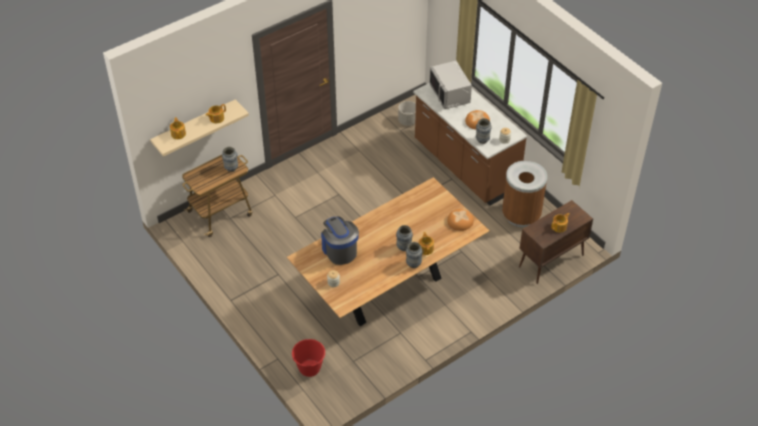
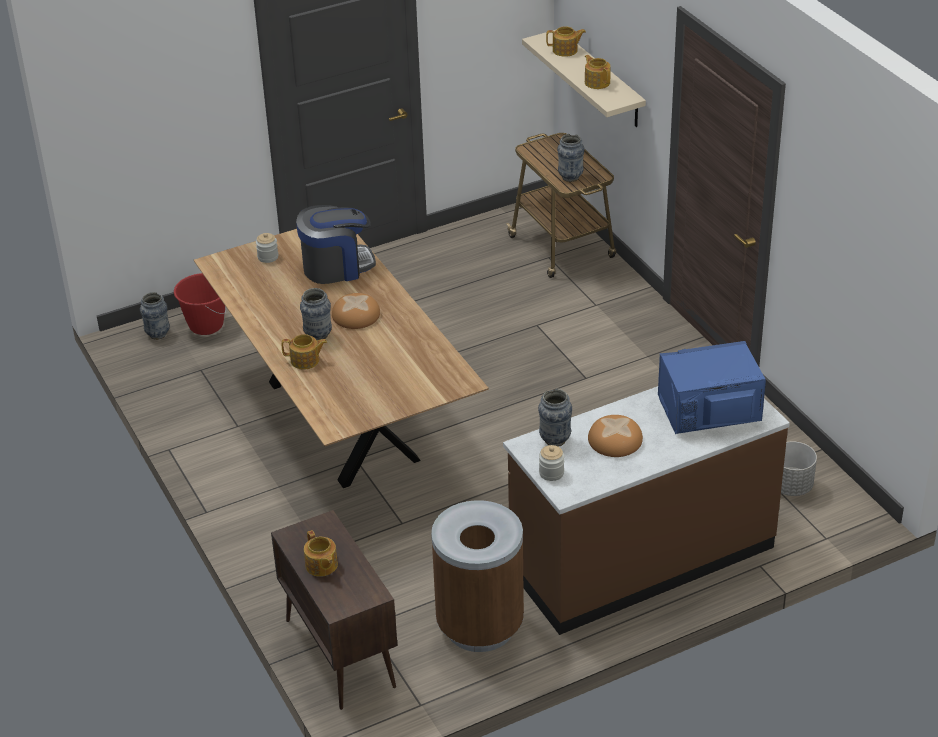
camera: 100 degrees right, 10 degrees down
vase [406,242,423,268] -> vase moved to [140,292,170,340]
grey microwave [429,61,472,109] -> blue microwave [658,341,766,434]
bread [447,209,474,231] -> bread moved to [332,293,380,329]

